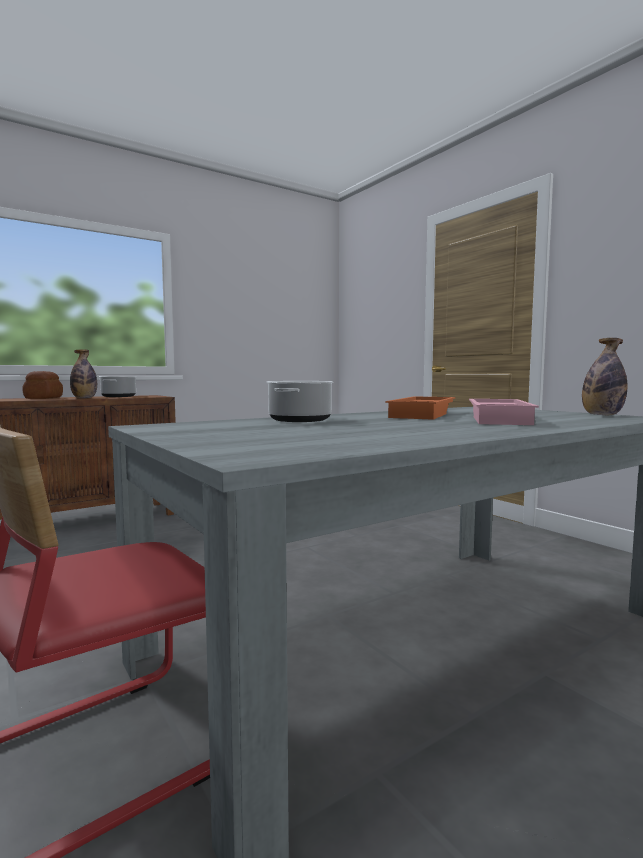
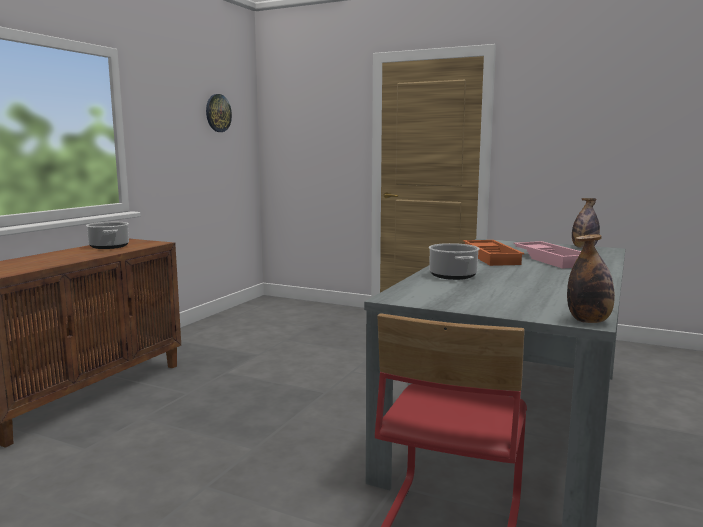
camera: 30 degrees left, 5 degrees up
bread [22,371,63,399] -> none
bottle [70,349,97,398] -> bottle moved to [567,234,615,323]
none -> wall clock [206,94,232,132]

